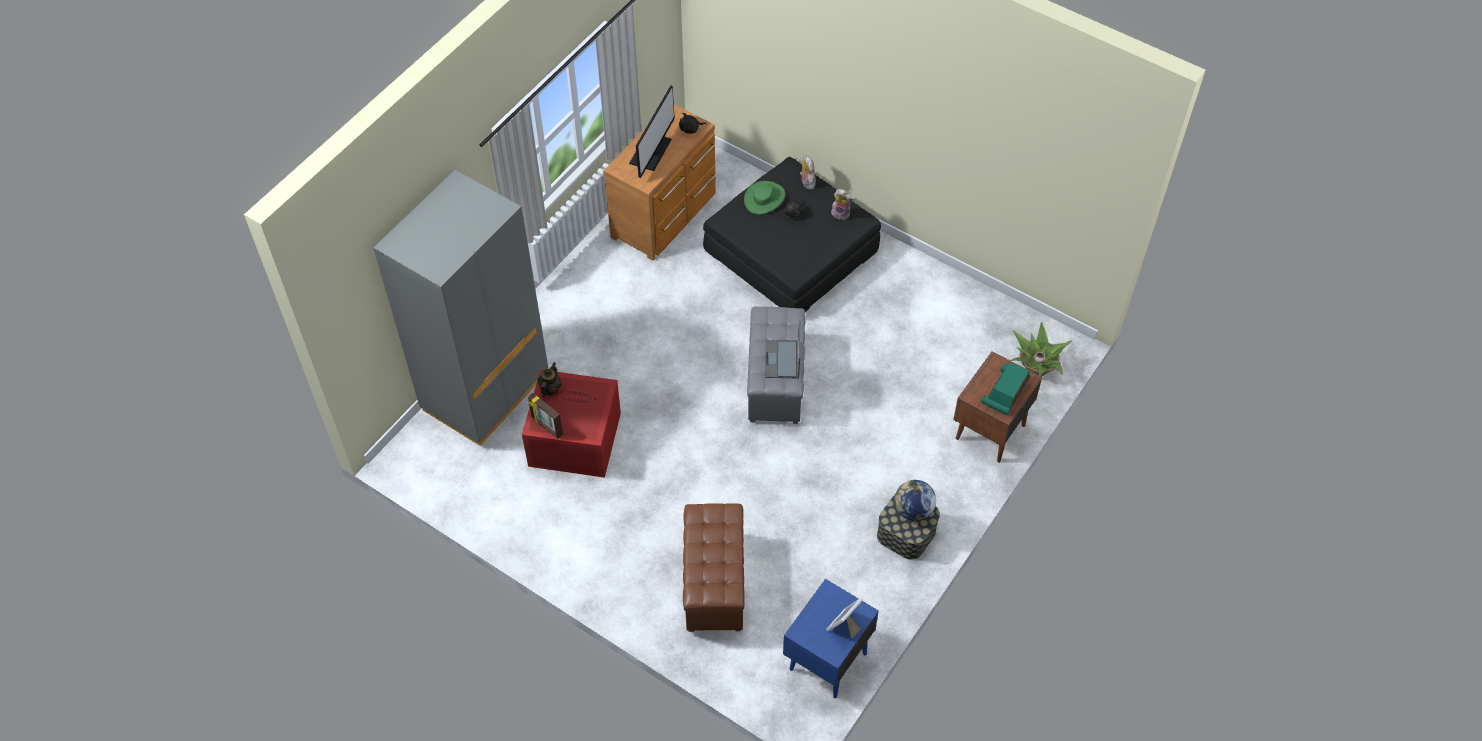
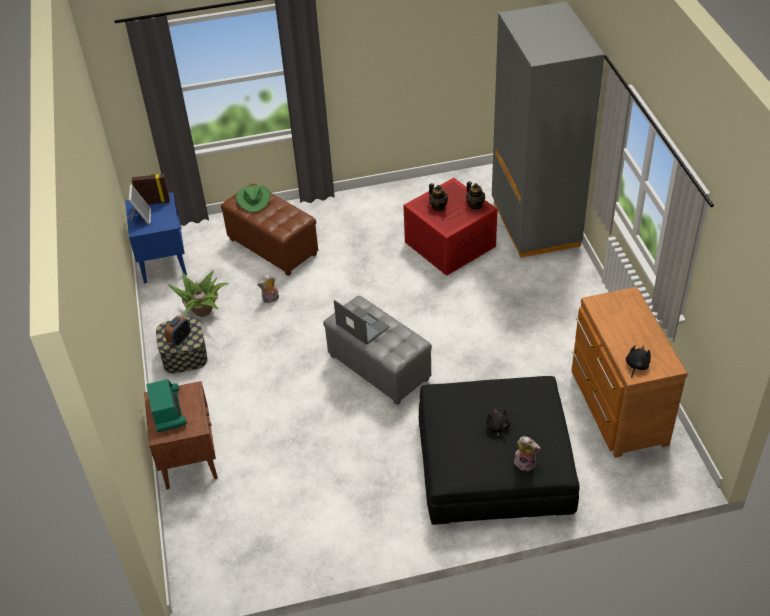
camera: 135 degrees right, 10 degrees down
picture frame [528,393,563,439] -> picture frame moved to [132,174,170,204]
monitor [629,85,675,178] -> none
green hat [744,181,785,214] -> green hat moved to [236,185,271,212]
plush toy [831,189,854,220] -> plush toy moved to [257,274,279,303]
globe [894,480,936,521] -> alarm clock [164,316,191,346]
potted plant [1010,322,1072,377] -> potted plant moved to [168,270,229,317]
none -> teapot [429,183,448,211]

